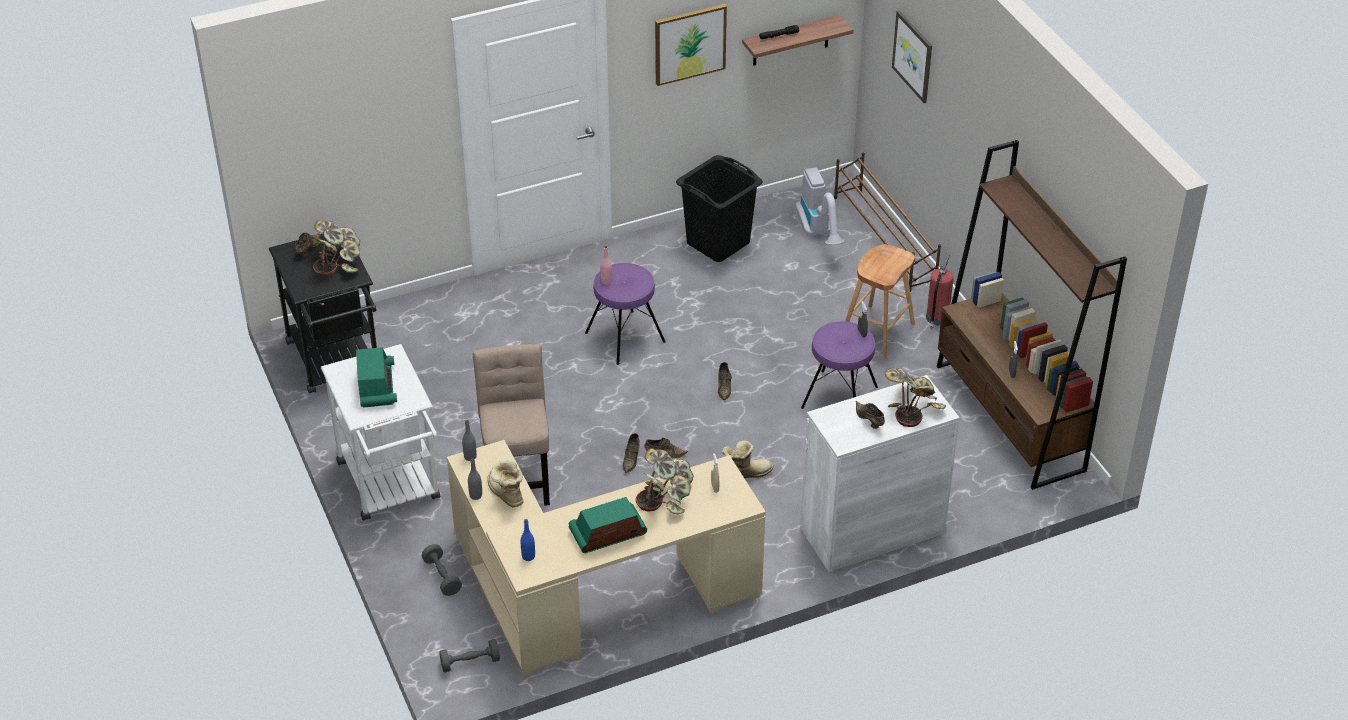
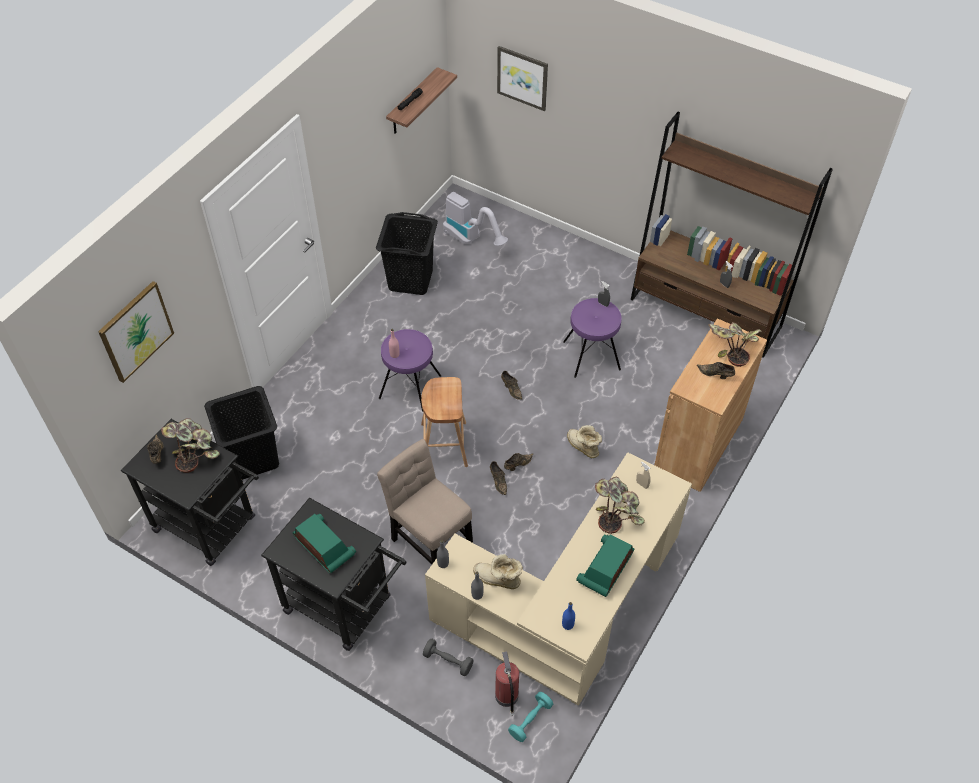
camera: 35 degrees left, 10 degrees up
white cart [321,344,440,521] -> black cart [261,498,407,651]
grey dumbbell [439,639,500,673] -> turquoise dumbbell [508,692,553,742]
picture [655,4,727,86] -> picture moved to [98,281,174,383]
boot [722,440,773,478] -> boot turned 75 degrees counterclockwise [567,425,602,458]
white cabinet [800,375,960,572] -> brown cabinet [654,318,767,492]
brown shoe rack [834,152,941,292] -> none
brown stool [845,244,915,359] -> brown stool moved to [421,377,468,467]
fire extinguisher [926,254,954,330] -> fire extinguisher moved to [495,652,519,716]
none -> black laundry basket [204,386,279,480]

